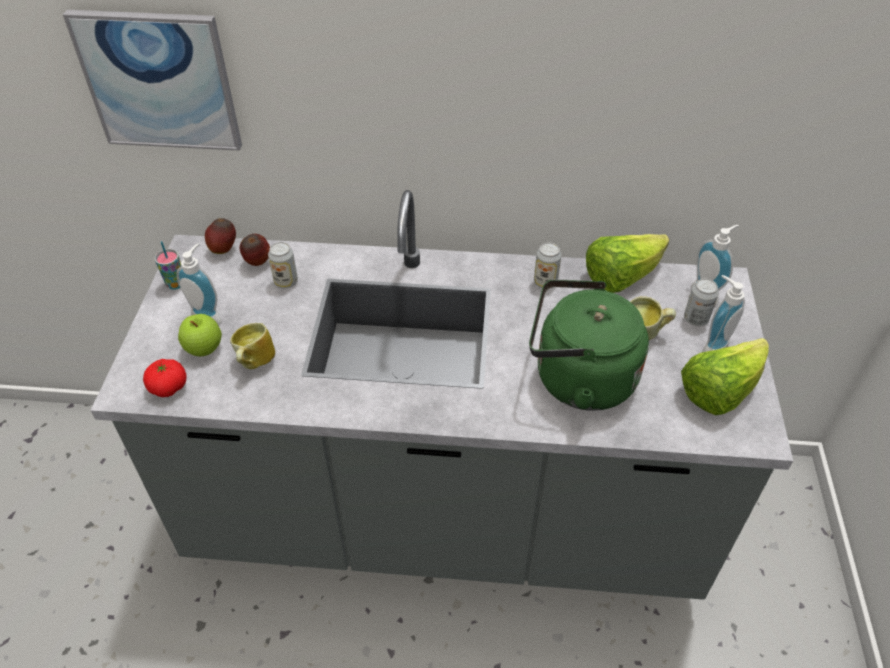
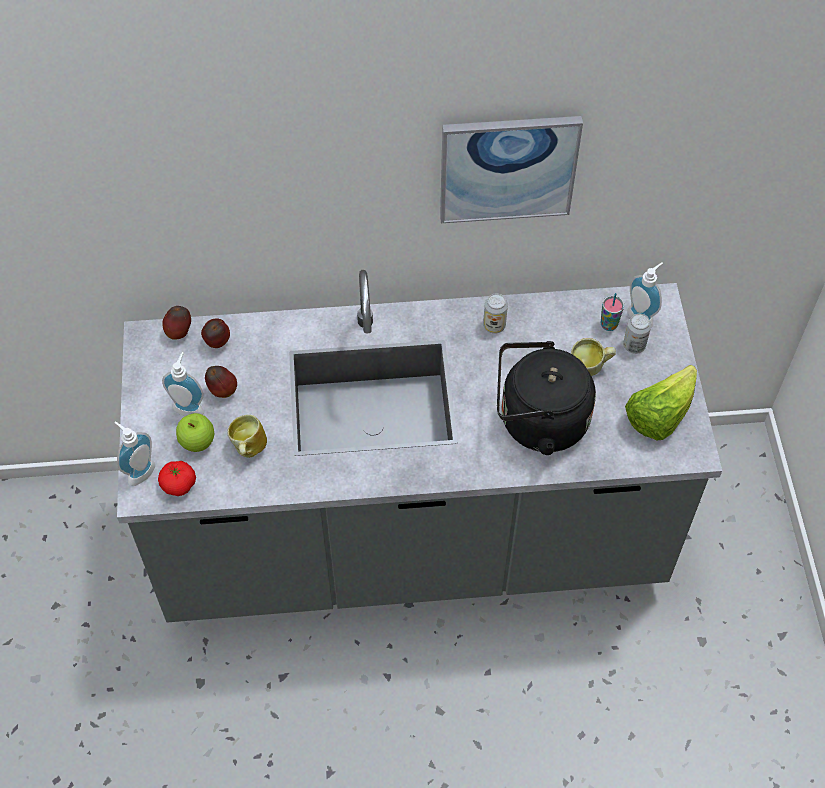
camera: 10 degrees left, 10 degrees up
picture [63,10,242,151] -> picture moved to [440,116,583,223]
cup [154,241,181,290] -> cup moved to [601,293,624,331]
can [268,242,298,288] -> none
green kettle [529,279,649,411] -> black kettle [497,341,596,455]
lettuce [586,234,669,293] -> none
soap dispenser [702,275,745,352] -> soap dispenser moved to [114,421,155,486]
none -> apple [205,366,237,398]

